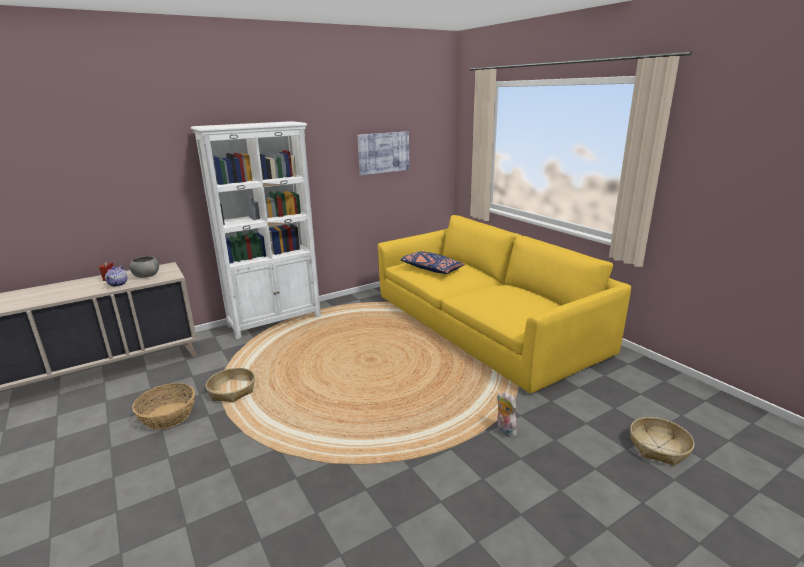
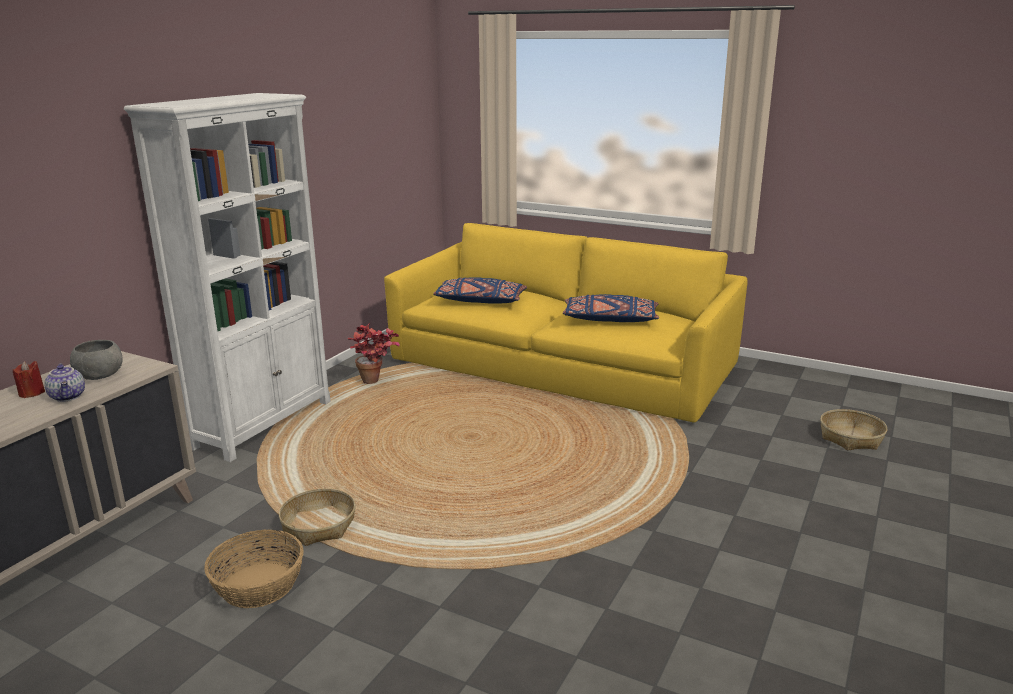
camera: 30 degrees left, 0 degrees up
picture [358,131,409,175] -> none
plush toy [497,392,518,437] -> none
none -> potted plant [348,323,400,384]
none -> blue pillow [563,294,659,322]

